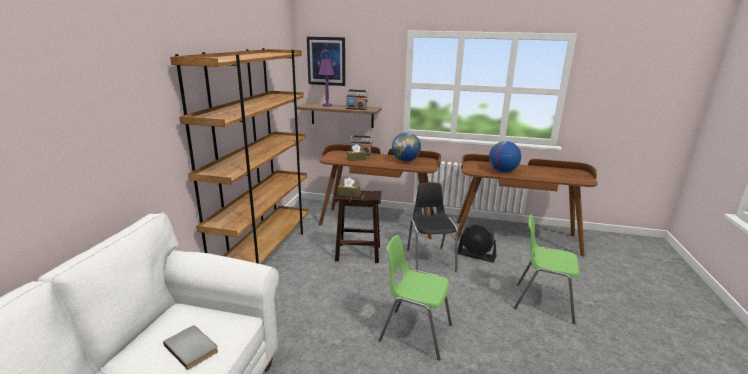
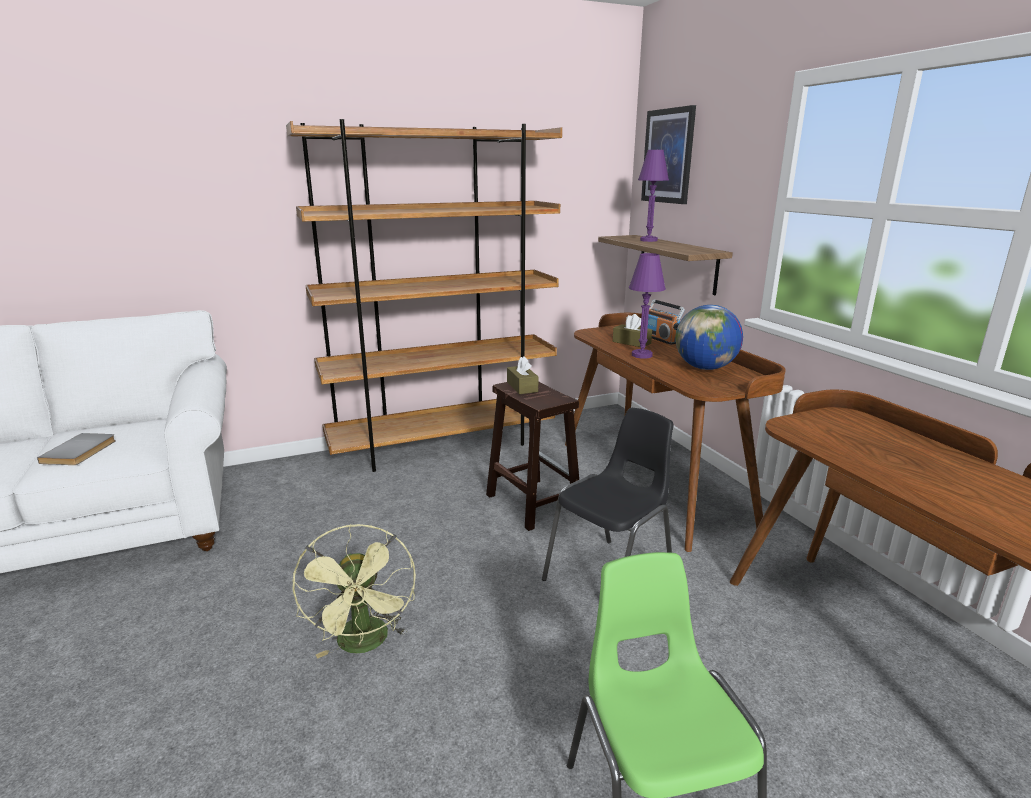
camera: 55 degrees right, 0 degrees up
radio [346,89,368,110] -> none
green chair [379,235,452,361] -> green fan [292,524,416,659]
black fan [458,222,496,263] -> none
globe [489,141,521,172] -> none
none -> purple table lamp [629,253,666,359]

